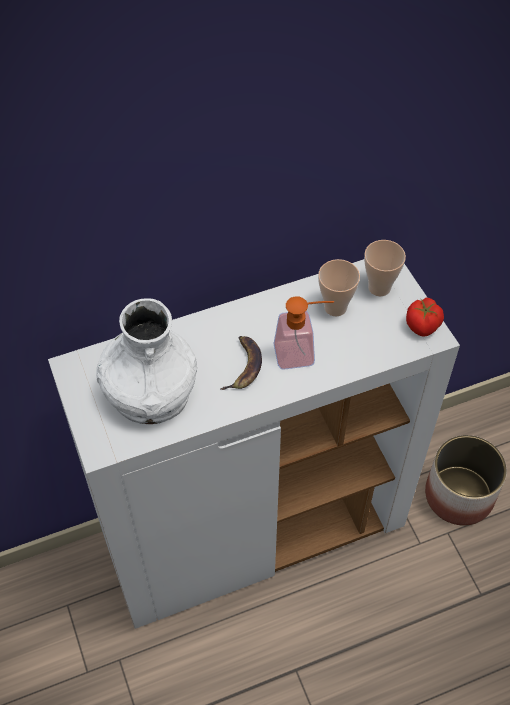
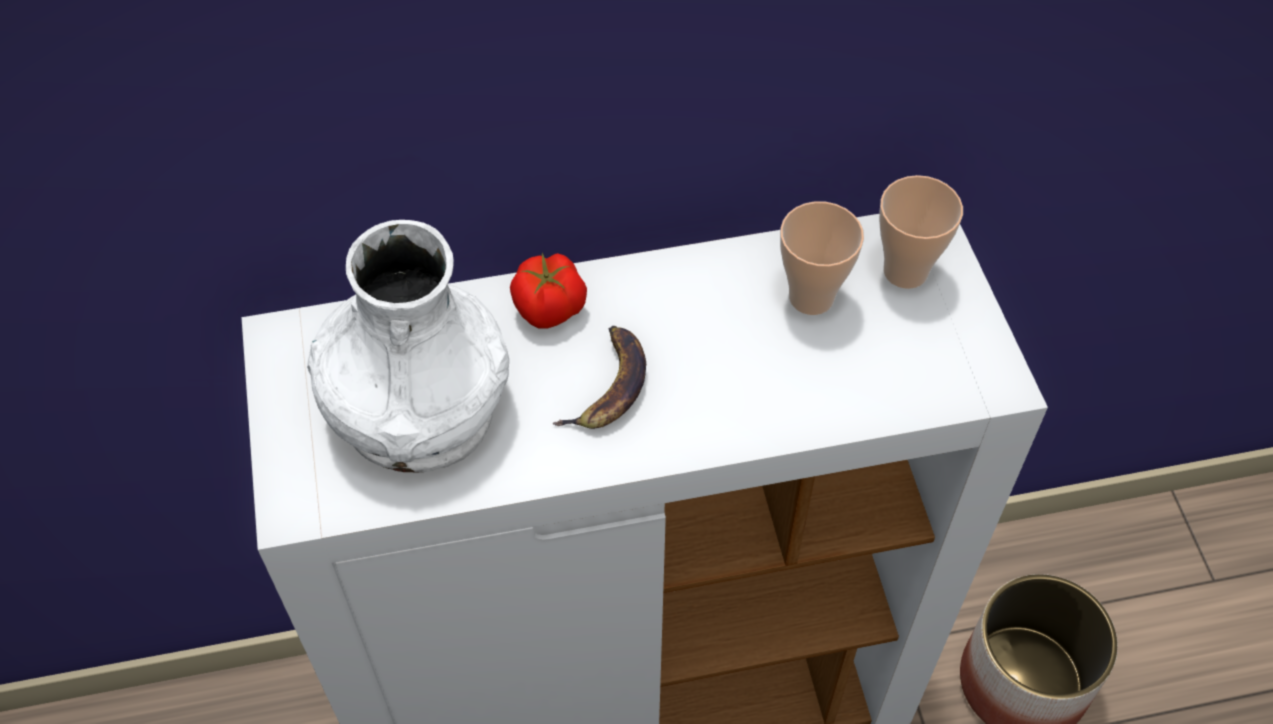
camera: 10 degrees right, 0 degrees up
soap dispenser [273,296,334,370] -> none
tomato [406,298,444,337] -> tomato moved to [510,253,587,329]

